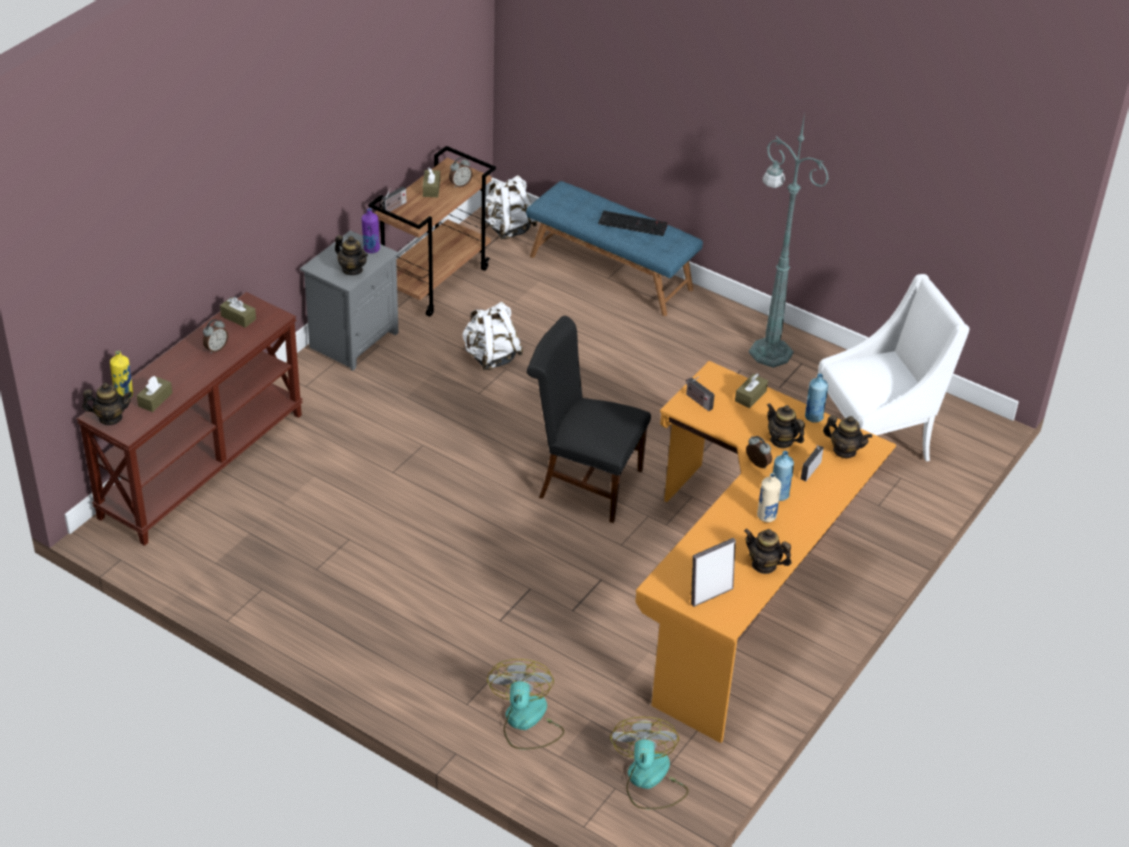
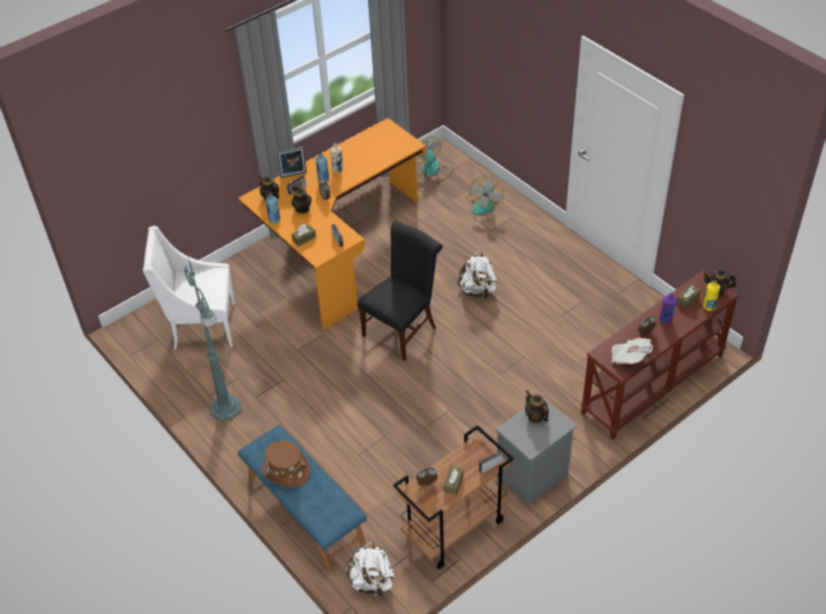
camera: 160 degrees left, 5 degrees up
brown tissue box [220,297,256,328] -> newspaper [611,338,653,364]
purple bottle [361,208,380,253] -> purple bottle moved to [659,293,677,324]
white backpack [462,302,523,370] -> white backpack moved to [457,251,498,299]
black chair [527,316,651,523] -> black chair turned 90 degrees counterclockwise [357,221,443,361]
keyboard [598,210,668,236] -> brown hat [262,441,310,487]
fan [610,717,689,809] -> fan turned 135 degrees clockwise [416,137,454,183]
picture frame [691,538,736,607] -> picture frame moved to [277,146,307,178]
teapot [744,529,792,574] -> none

